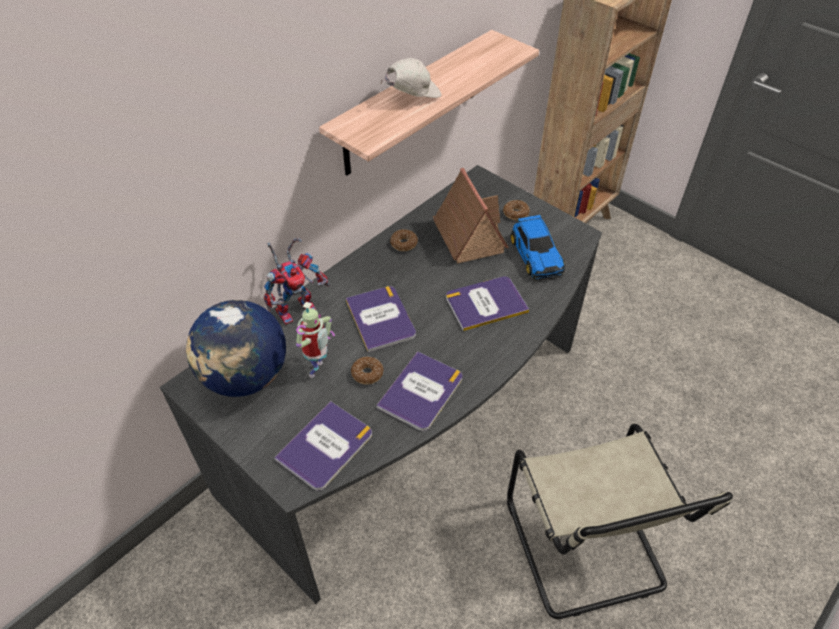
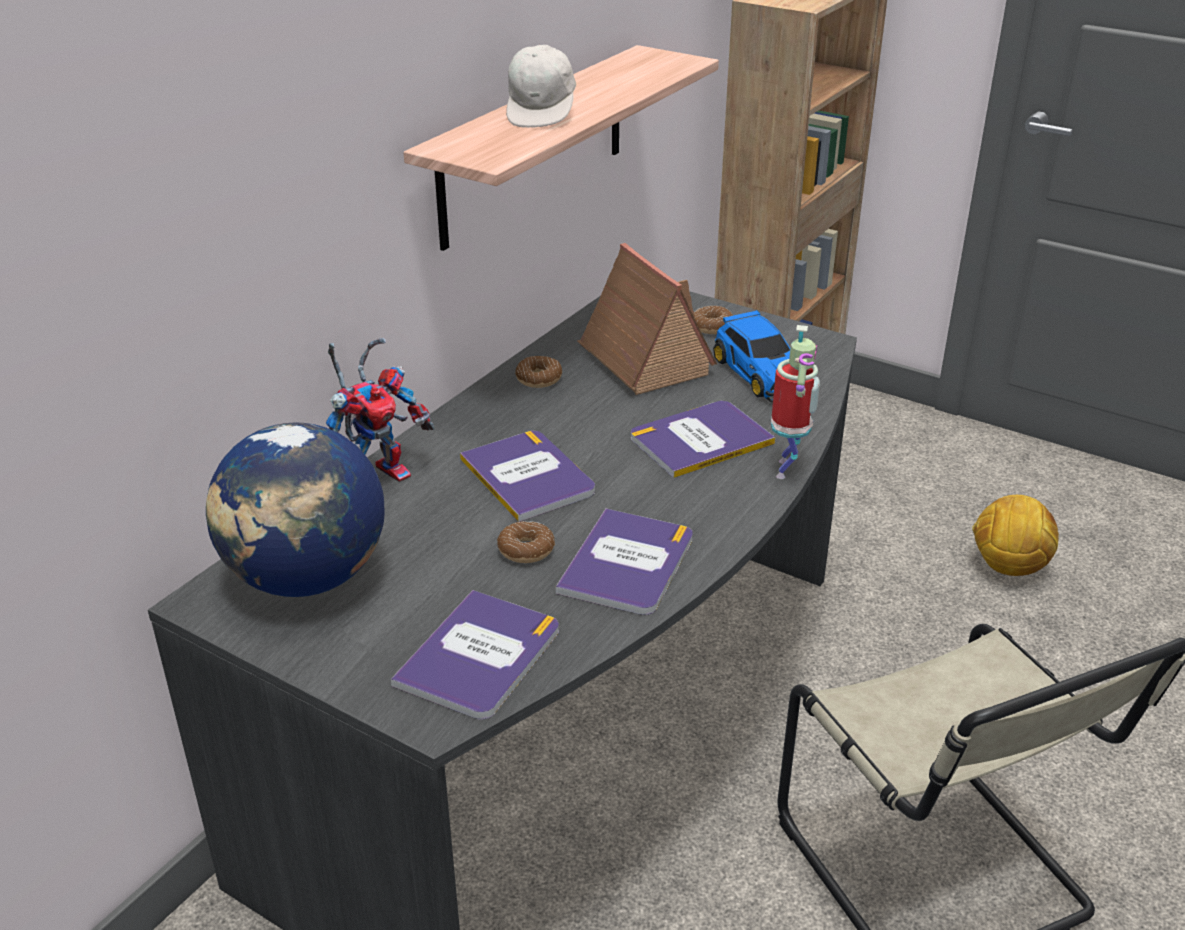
camera: 10 degrees left, 15 degrees down
toy robot [296,302,335,378] -> toy robot moved to [771,325,820,479]
white cap [380,58,442,98] -> white cap turned 135 degrees clockwise [506,44,576,128]
none -> football [972,495,1059,576]

